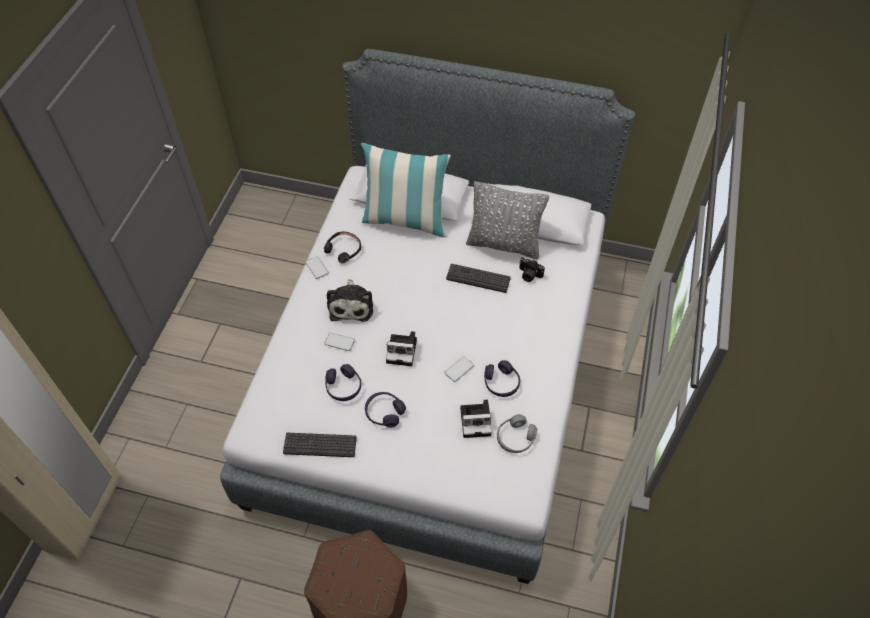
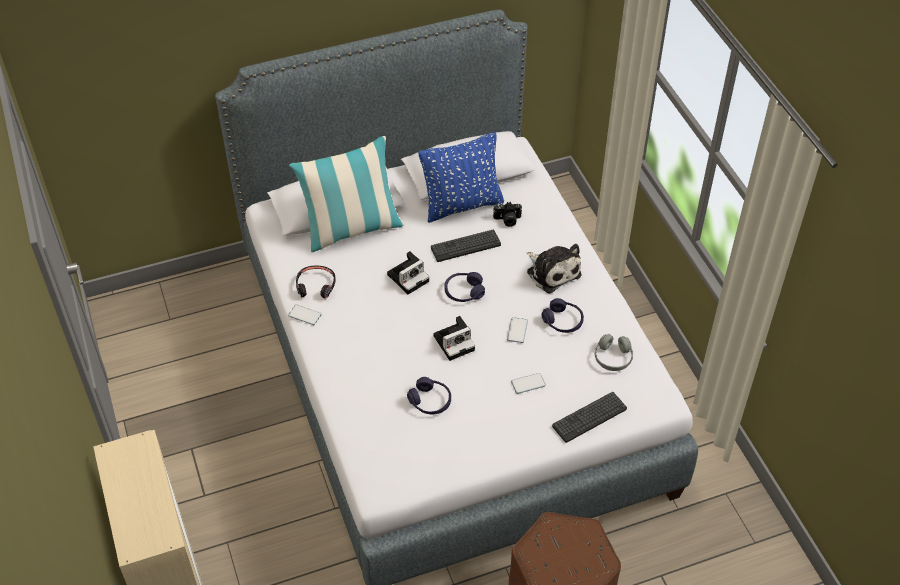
camera: 35 degrees left, 5 degrees down
keyboard [283,433,357,457] -> keyboard moved to [552,392,627,443]
phone [324,333,355,351] -> phone moved to [511,373,546,394]
plush toy [327,279,373,322] -> plush toy moved to [527,244,582,294]
purple headphones [365,392,406,428] -> purple headphones moved to [445,272,485,302]
camera [460,399,492,438] -> camera moved to [387,251,429,294]
grey pillow [466,181,549,259] -> blue pillow [418,132,504,223]

